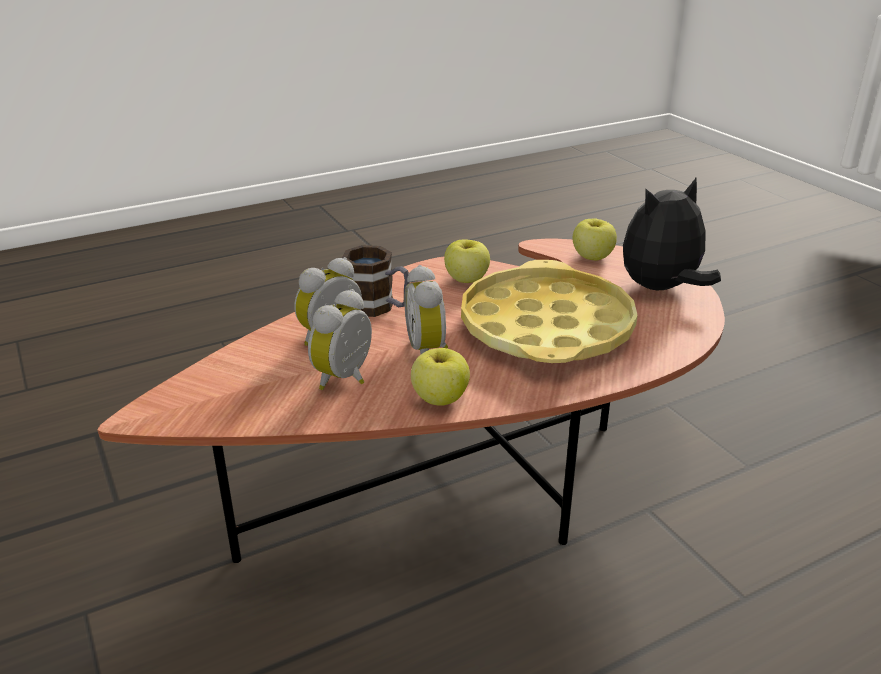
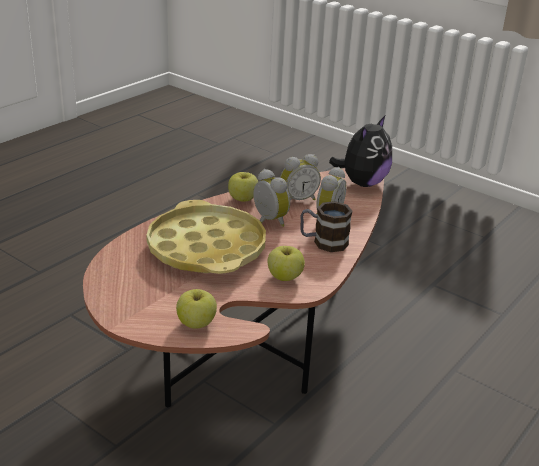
camera: 155 degrees right, 0 degrees up
alarm clock [308,289,372,390] -> alarm clock turned 60 degrees clockwise [280,154,321,201]
plush toy [623,178,721,290] -> plush toy moved to [329,116,392,187]

